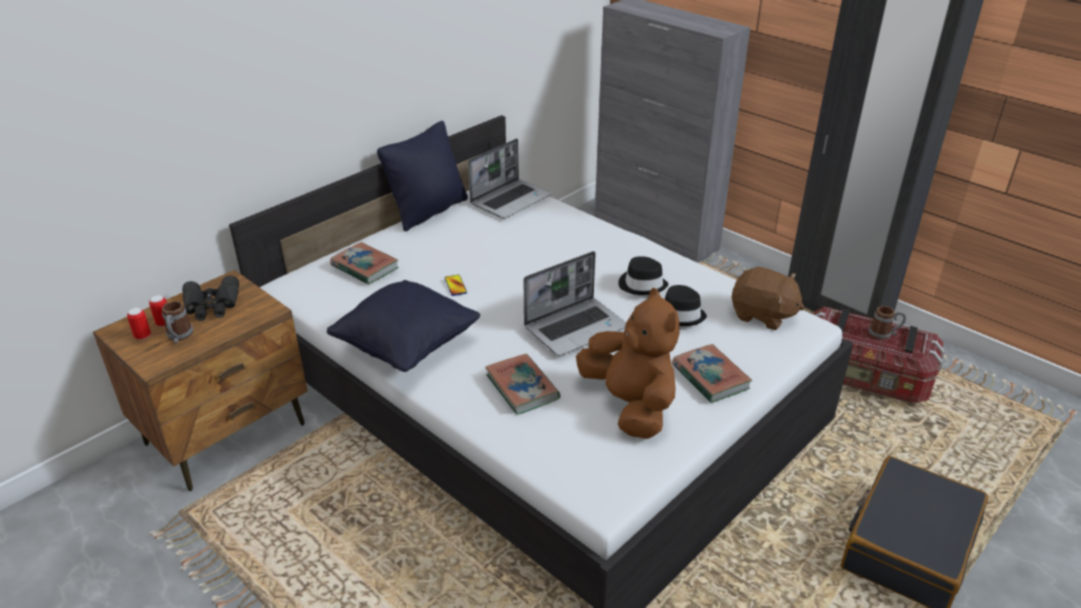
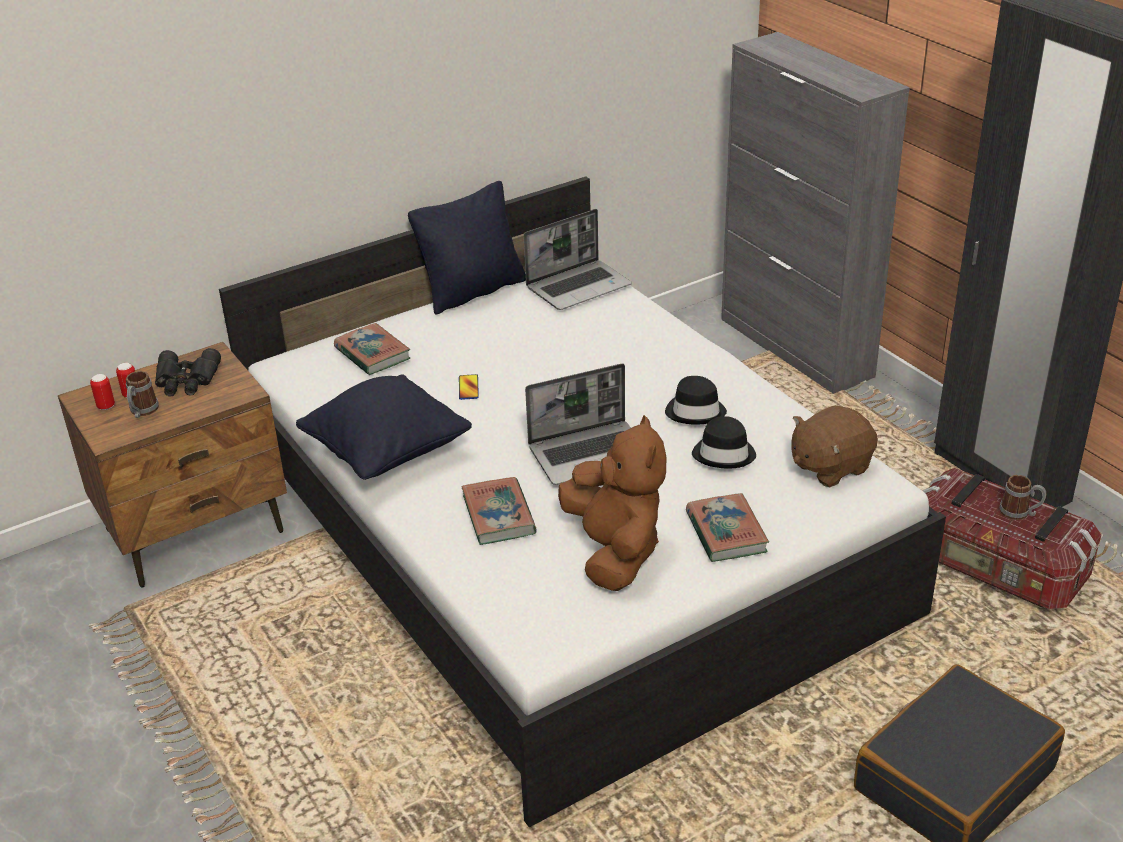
camera: 15 degrees right, 0 degrees up
brown plush toy [732,267,805,330] -> brown plush toy turned 105 degrees clockwise [791,405,878,487]

